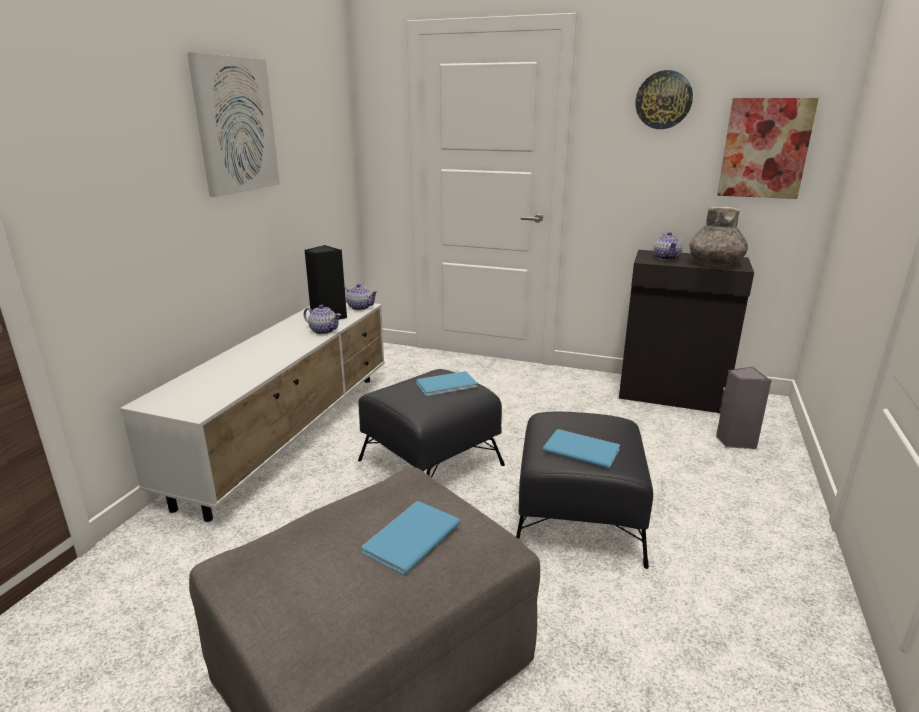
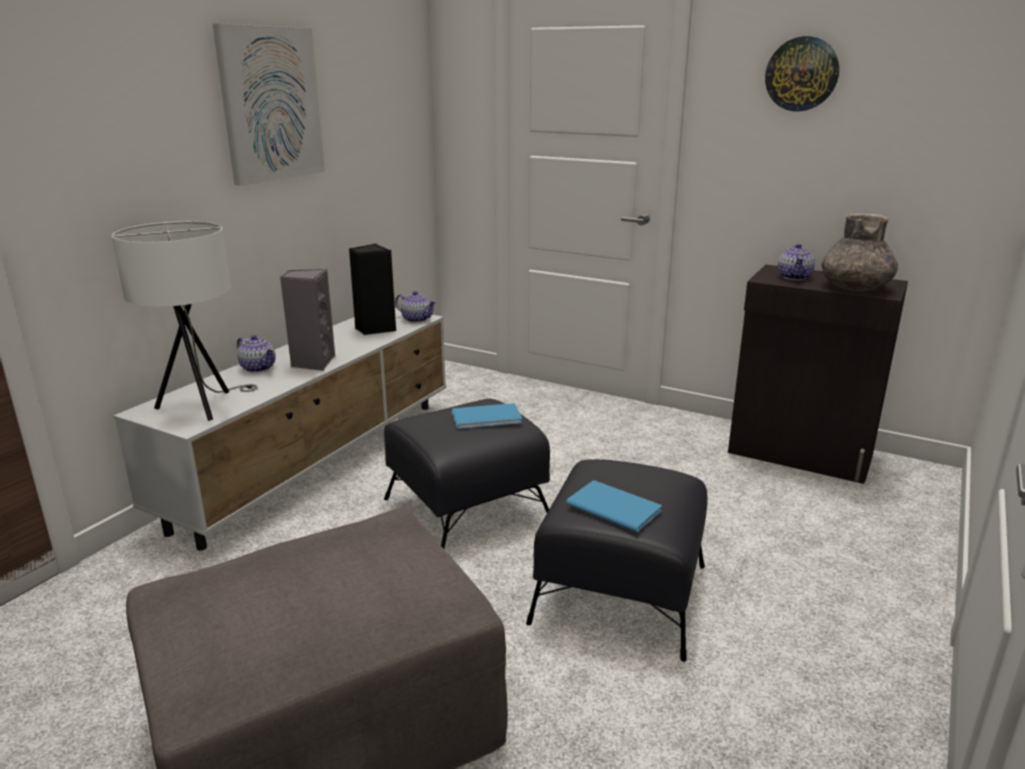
camera: 10 degrees right, 0 degrees up
teapot [304,305,341,334] -> teapot moved to [237,335,276,373]
blue book [362,501,460,575] -> none
grey speaker [716,367,772,449] -> grey speaker moved to [280,269,335,371]
picture [717,98,819,199] -> none
none -> white table lamp [111,221,258,421]

